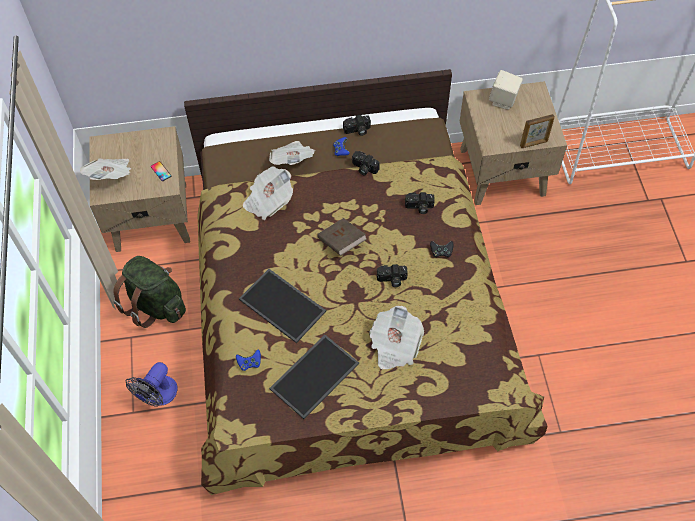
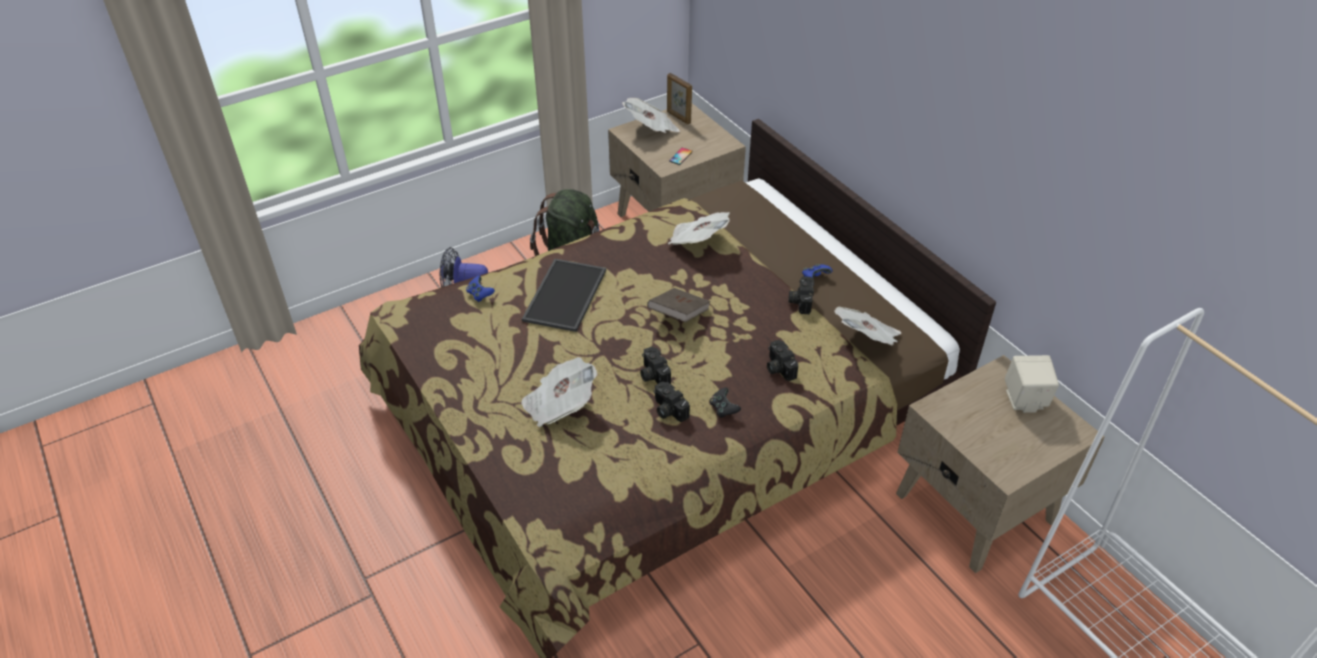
camera: 65 degrees right, 15 degrees down
newspaper [269,141,315,165] -> newspaper moved to [834,307,901,346]
tray [269,335,359,419] -> none
camera [343,115,371,136] -> camera moved to [653,381,690,422]
picture frame [520,114,555,148] -> picture frame moved to [667,73,692,124]

